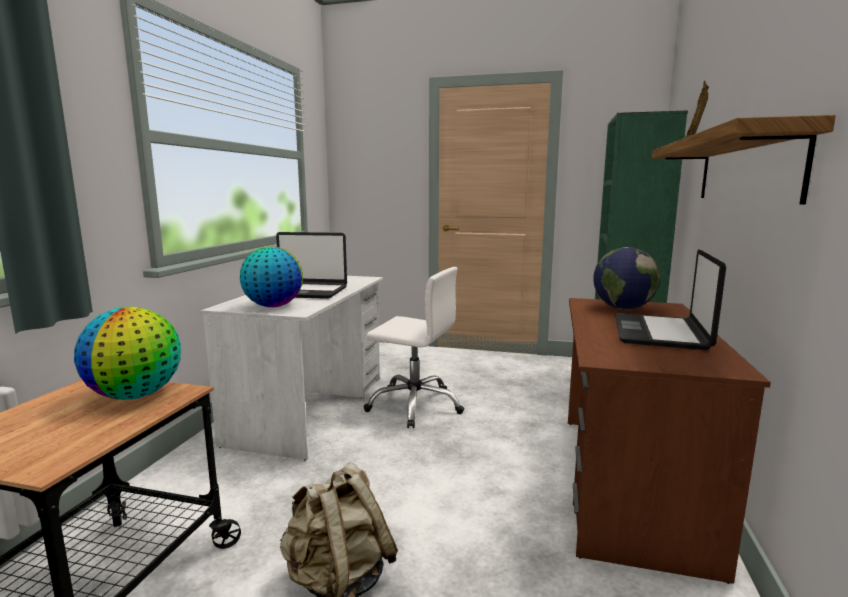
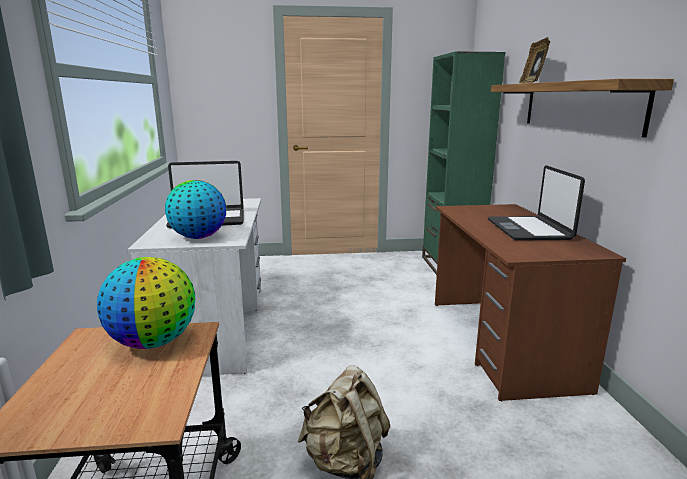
camera: 20 degrees left, 5 degrees up
white office chair [364,267,464,428] -> none
globe [593,247,660,309] -> none

